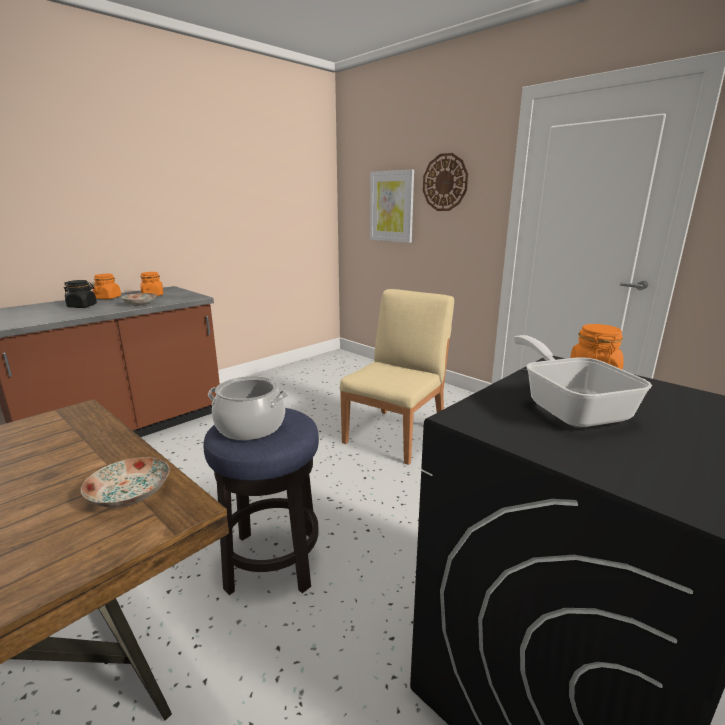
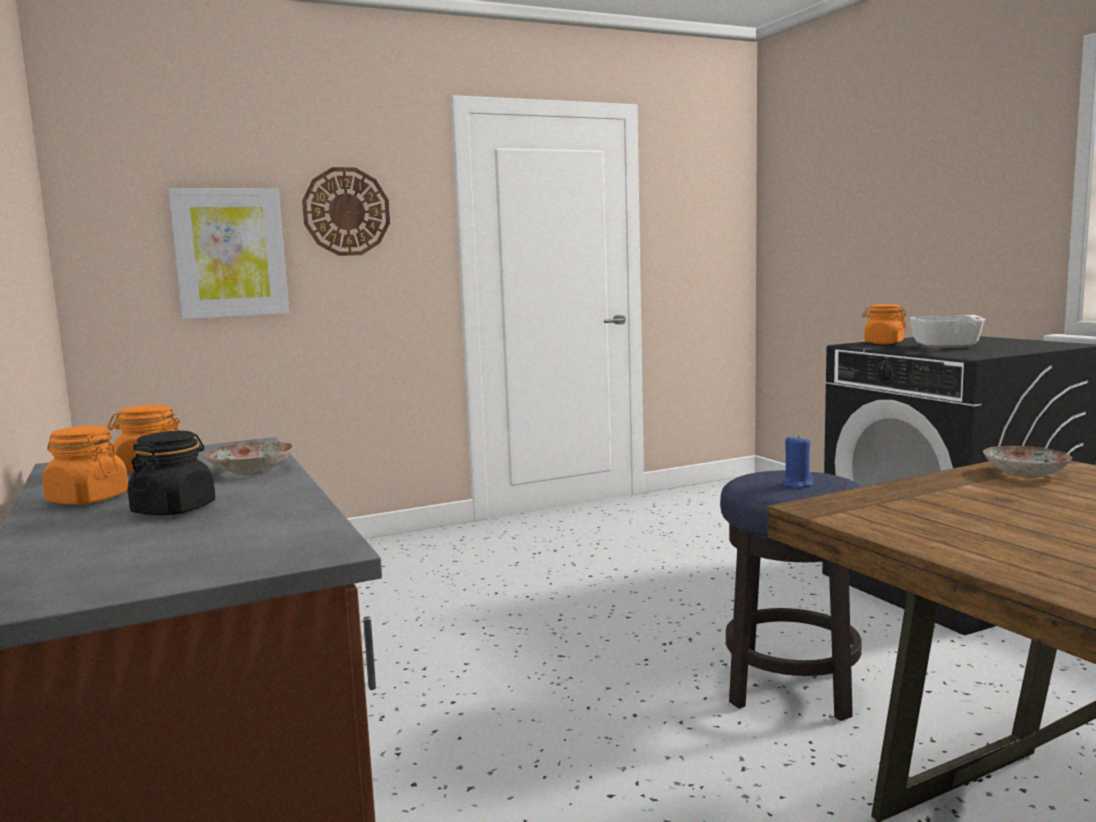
camera: 70 degrees left, 10 degrees down
cooking pot [208,376,288,440] -> blue candle [782,434,814,489]
beige chair [340,289,454,465] -> none
frying pan [513,335,652,428] -> frying pan turned 90 degrees counterclockwise [909,315,986,348]

